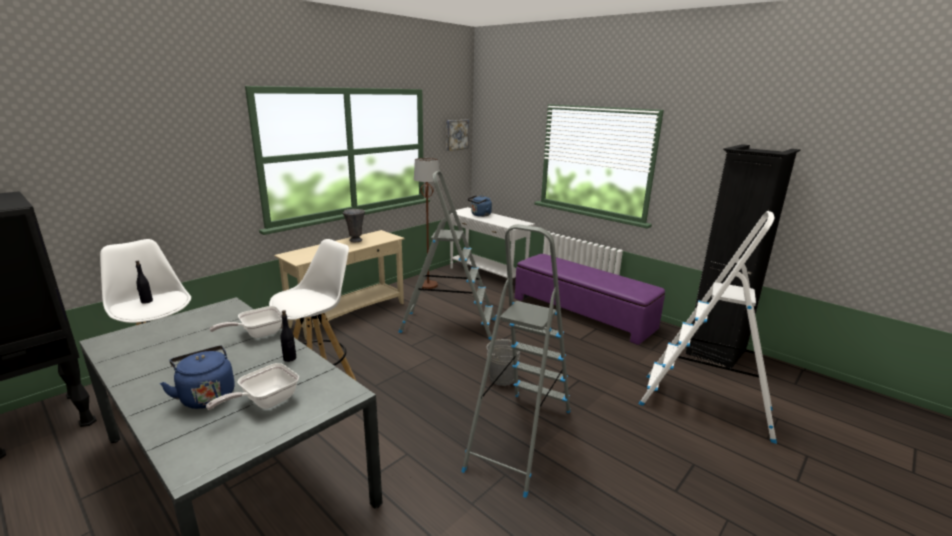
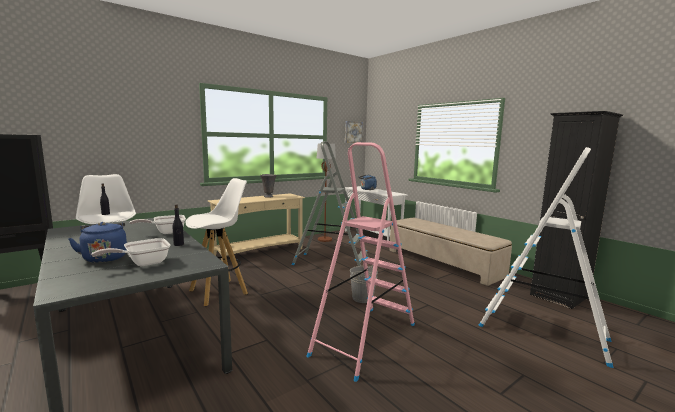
camera: 10 degrees right, 10 degrees down
grey step ladder [461,224,570,498] -> pink step ladder [306,142,415,382]
purple bench [515,254,665,345] -> beige bench [389,218,512,286]

